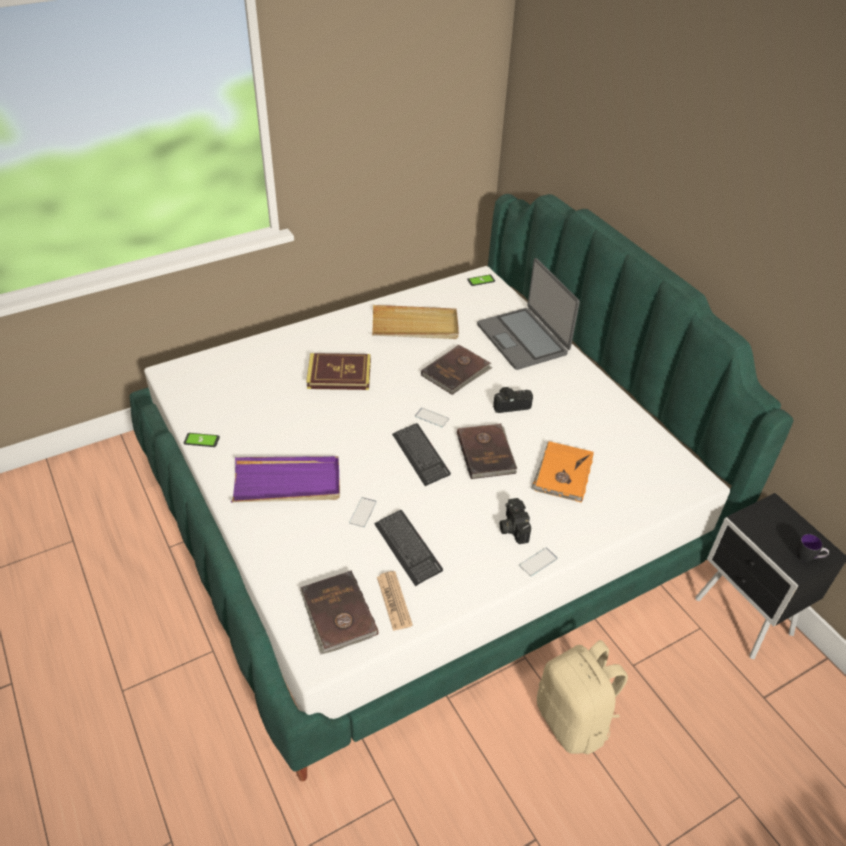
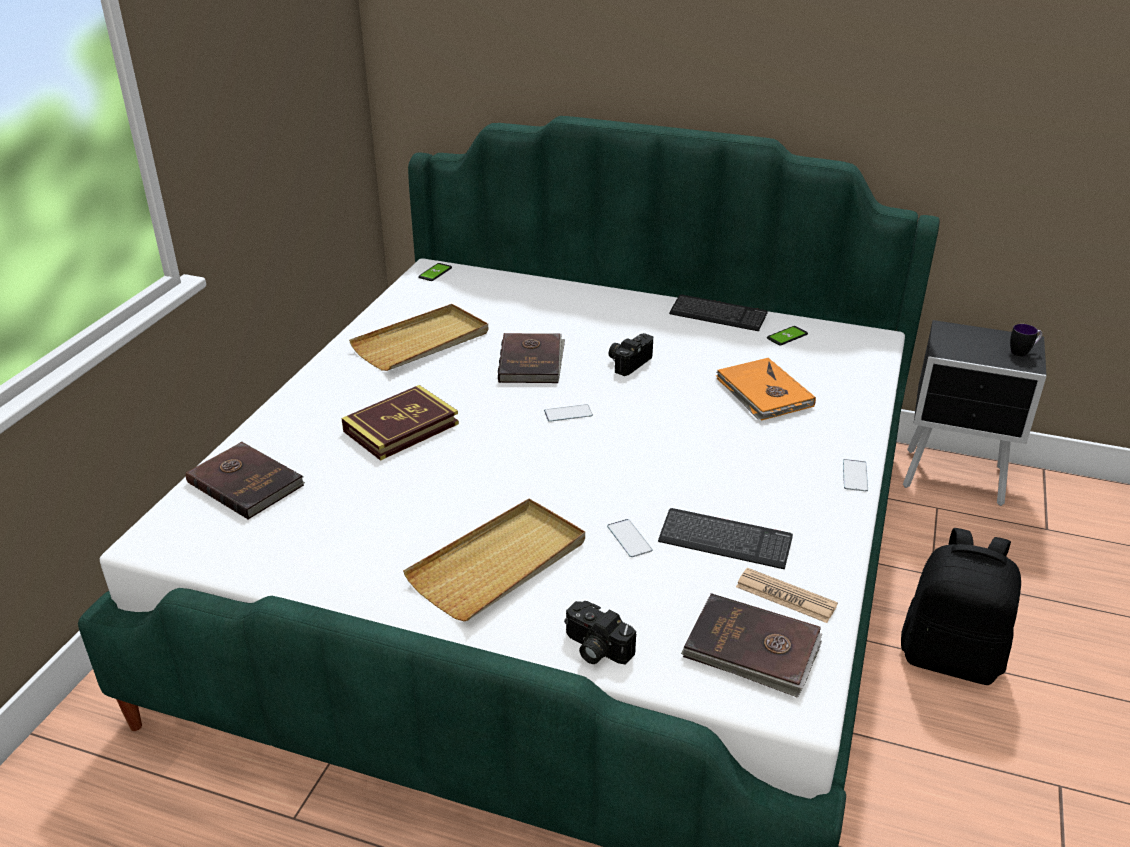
camera: 40 degrees left, 10 degrees down
phone [184,433,220,447] -> phone moved to [767,326,808,346]
purple tray [231,456,340,502] -> beige tray [403,499,585,621]
keyboard [392,423,451,486] -> keyboard moved to [669,295,768,331]
brown book [457,423,517,479] -> brown book moved to [185,441,305,520]
laptop [477,258,580,370] -> none
camera [500,498,531,544] -> camera moved to [564,601,636,665]
beige backpack [537,640,628,754] -> black backpack [901,528,1021,685]

